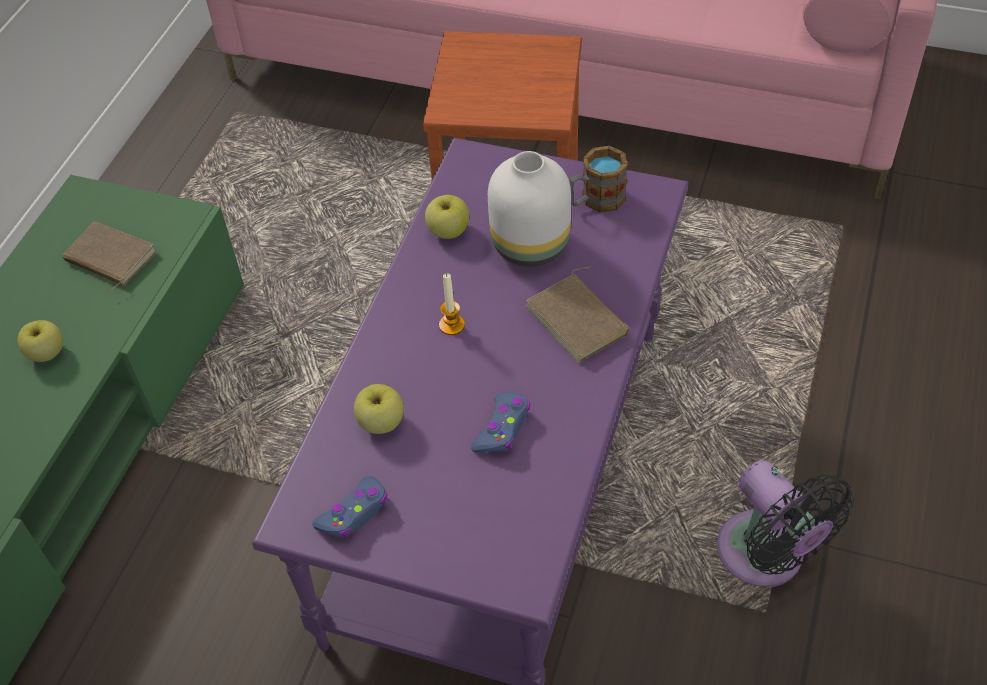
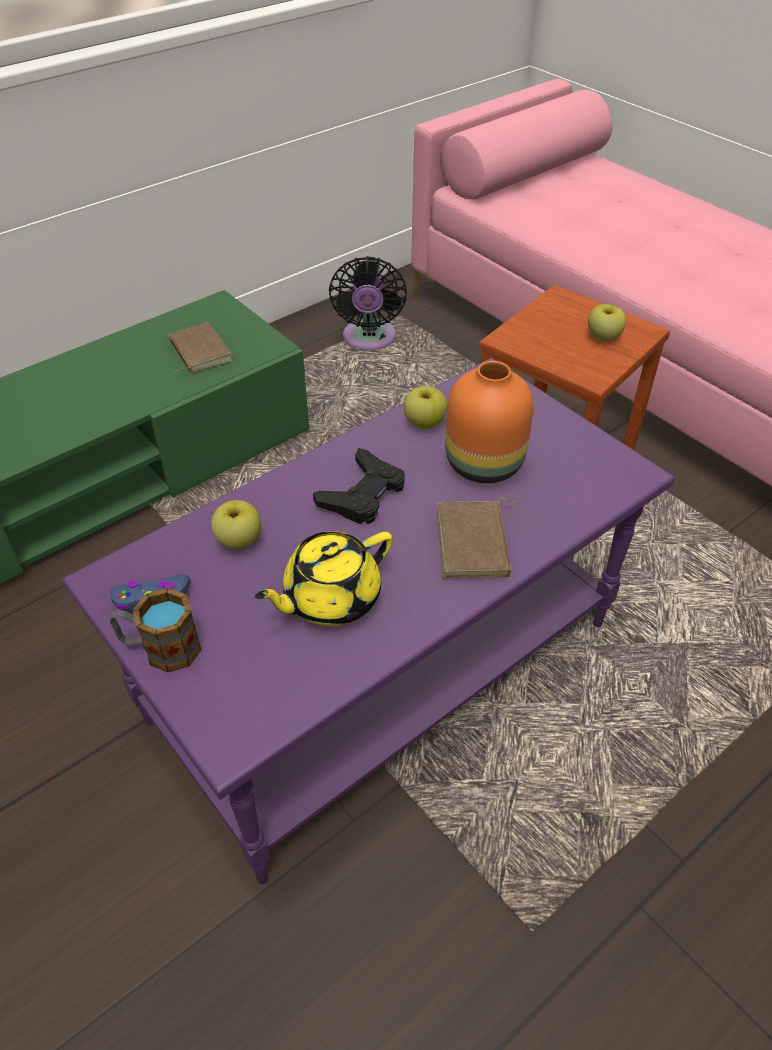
camera: 30 degrees right, 5 degrees down
apple [17,320,63,362] -> apple moved to [588,304,626,341]
candle [439,273,465,335] -> black game controller [313,448,405,524]
blue game controller [471,392,530,453] -> yellow teapot [255,531,393,626]
white vase [488,151,571,267] -> orange vase [445,361,534,483]
mug [569,146,628,212] -> mug moved to [110,588,202,672]
black fan [717,460,854,587] -> black fan moved to [329,256,407,350]

